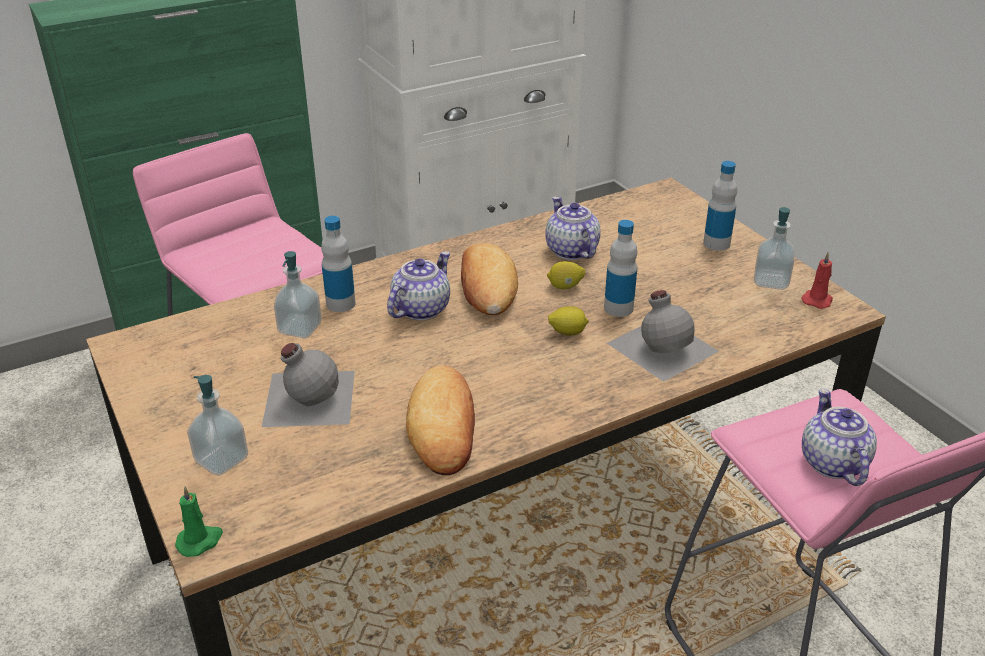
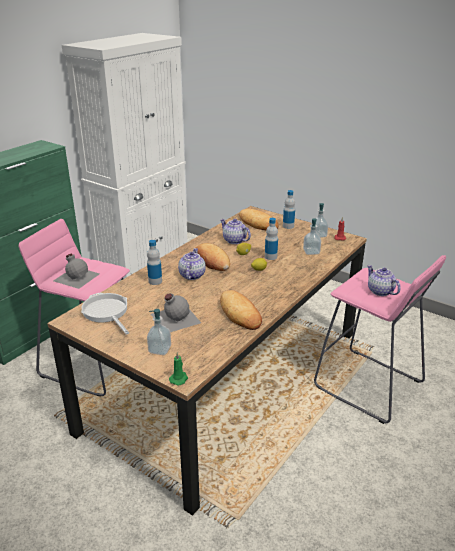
camera: 25 degrees left, 5 degrees down
soap dispenser [274,251,322,338] -> soap dispenser moved to [303,218,321,255]
grey bottle [607,290,719,382] -> grey bottle moved to [54,253,100,289]
none -> frying pan [81,292,129,335]
none -> bread [239,208,278,230]

